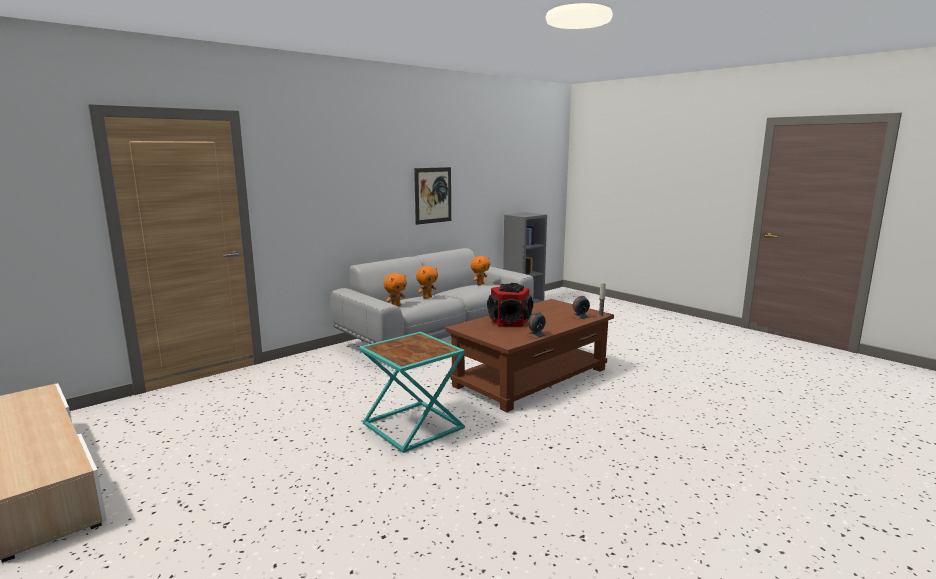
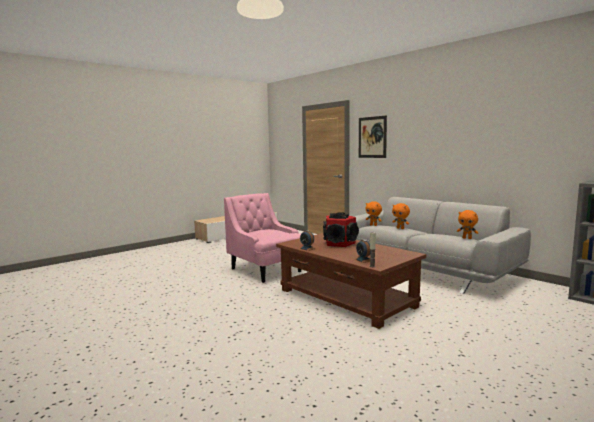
camera: 90 degrees right, 5 degrees down
turquoise side table [359,332,465,453] -> pink armchair [224,193,301,283]
picture [414,167,451,225] -> picture moved to [359,115,387,158]

